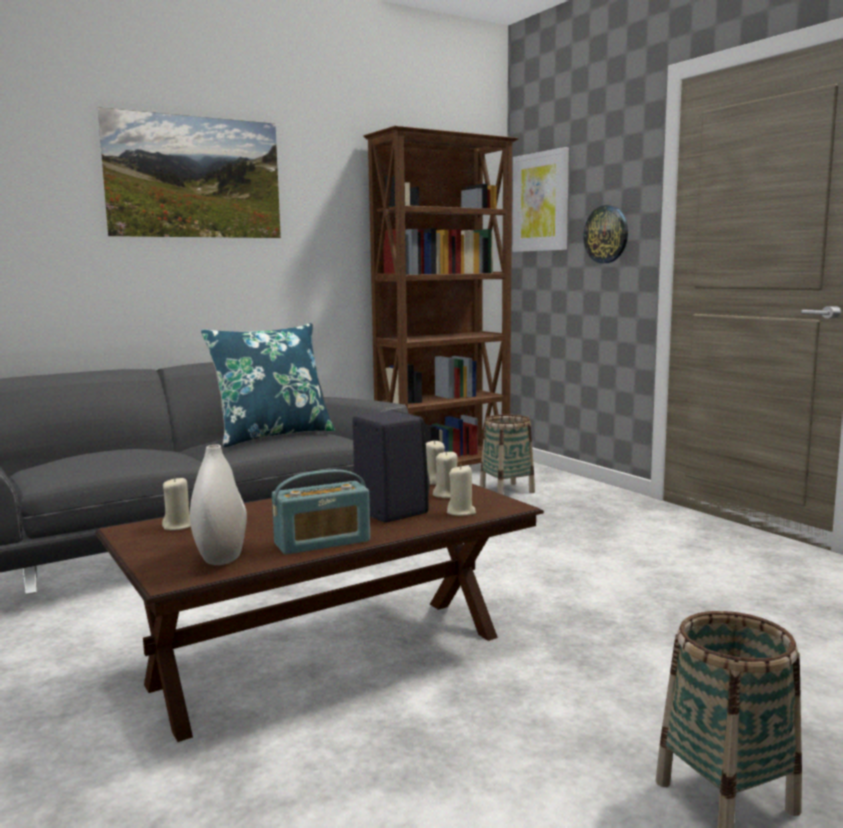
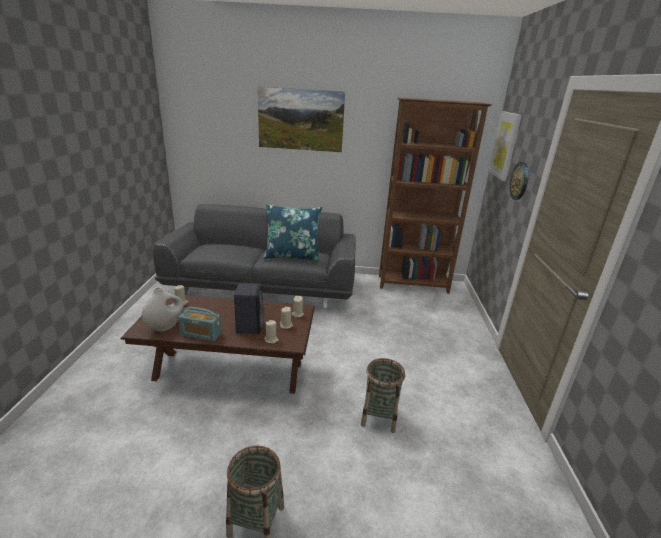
camera: 35 degrees right, 15 degrees up
basket [480,414,535,495] -> basket moved to [361,358,405,433]

